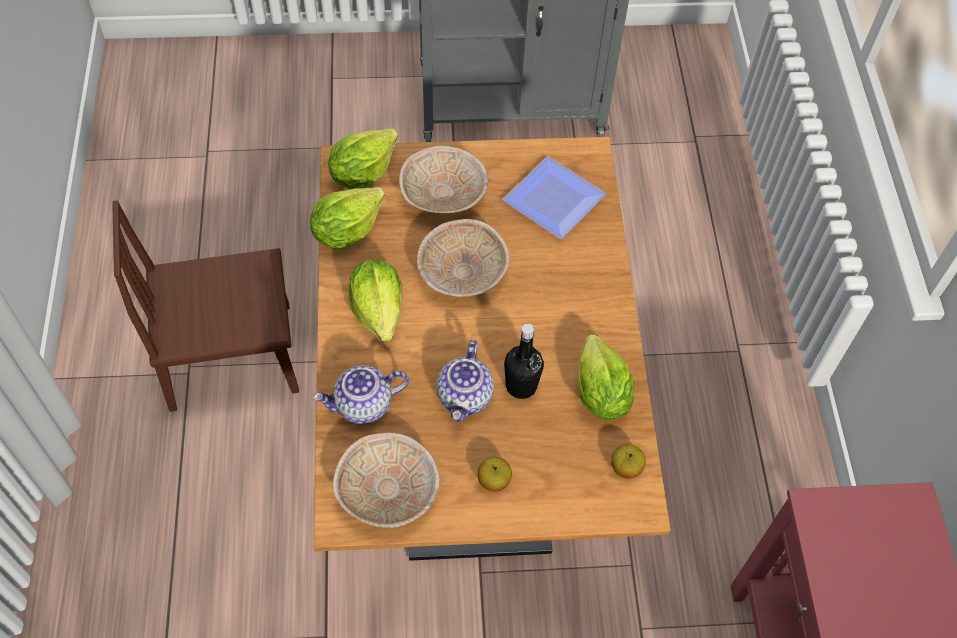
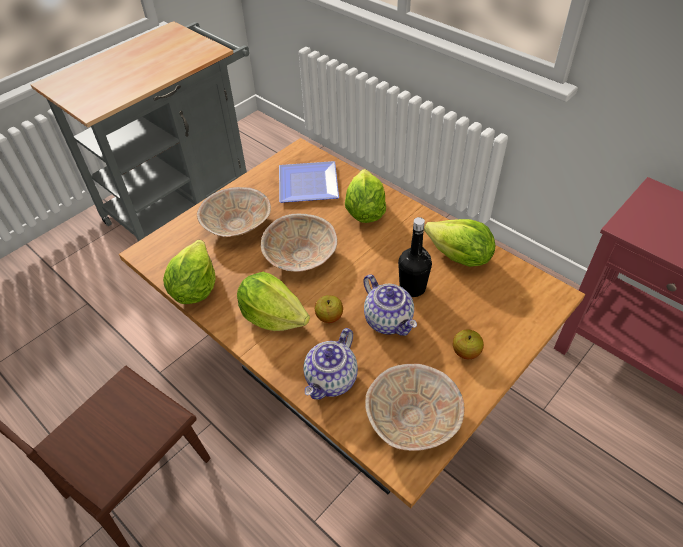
camera: 40 degrees left, 10 degrees down
lettuce [328,128,398,189] -> lettuce moved to [345,169,386,223]
apple [611,444,646,478] -> apple moved to [315,295,343,323]

